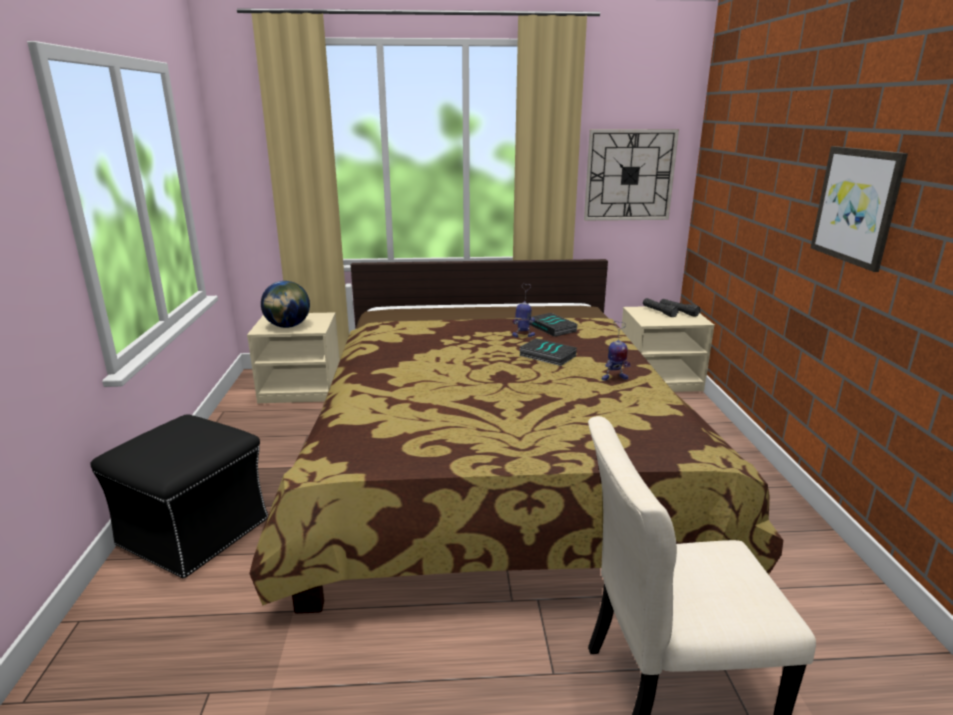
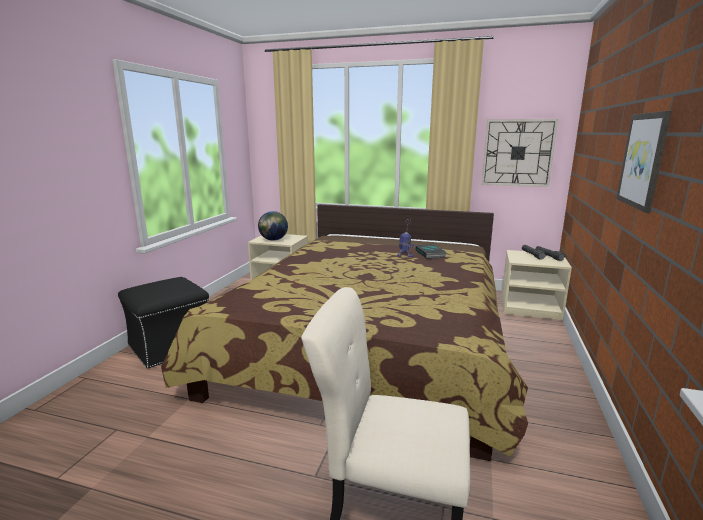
camera: 20 degrees right, 5 degrees down
book [519,338,577,366] -> none
toy robot [602,321,631,381] -> none

